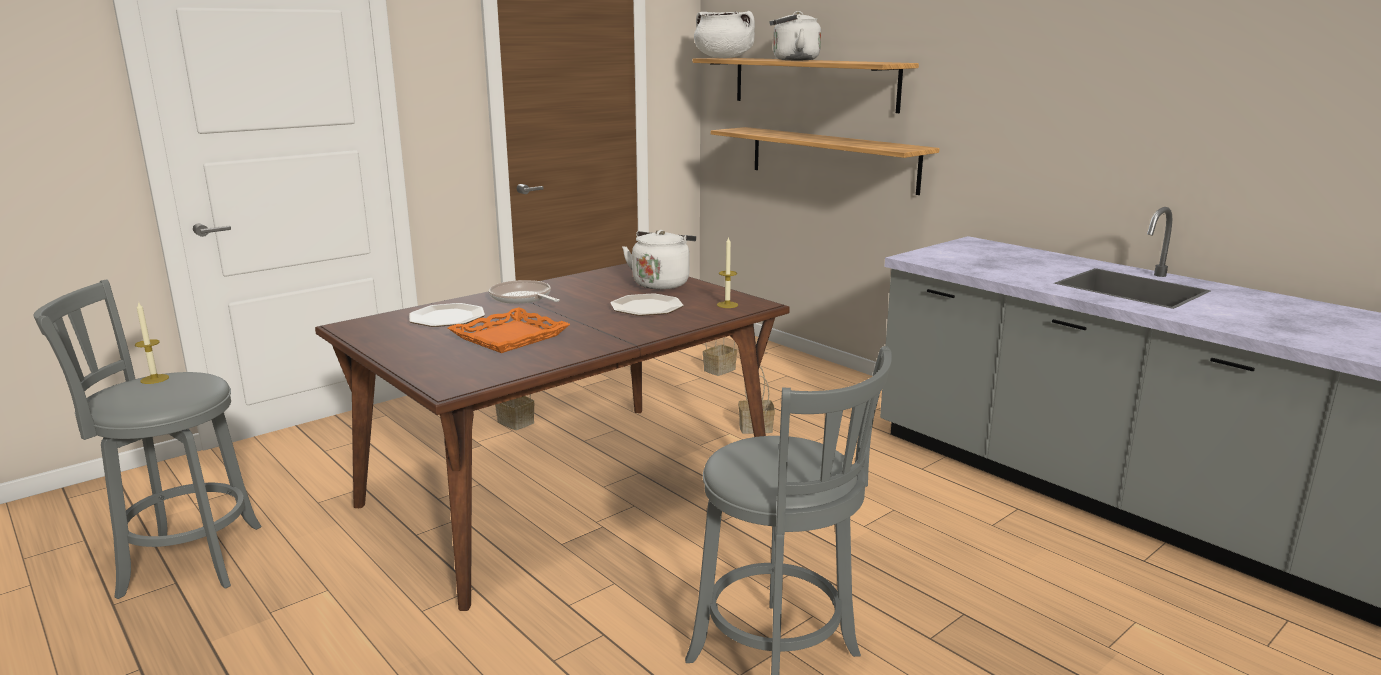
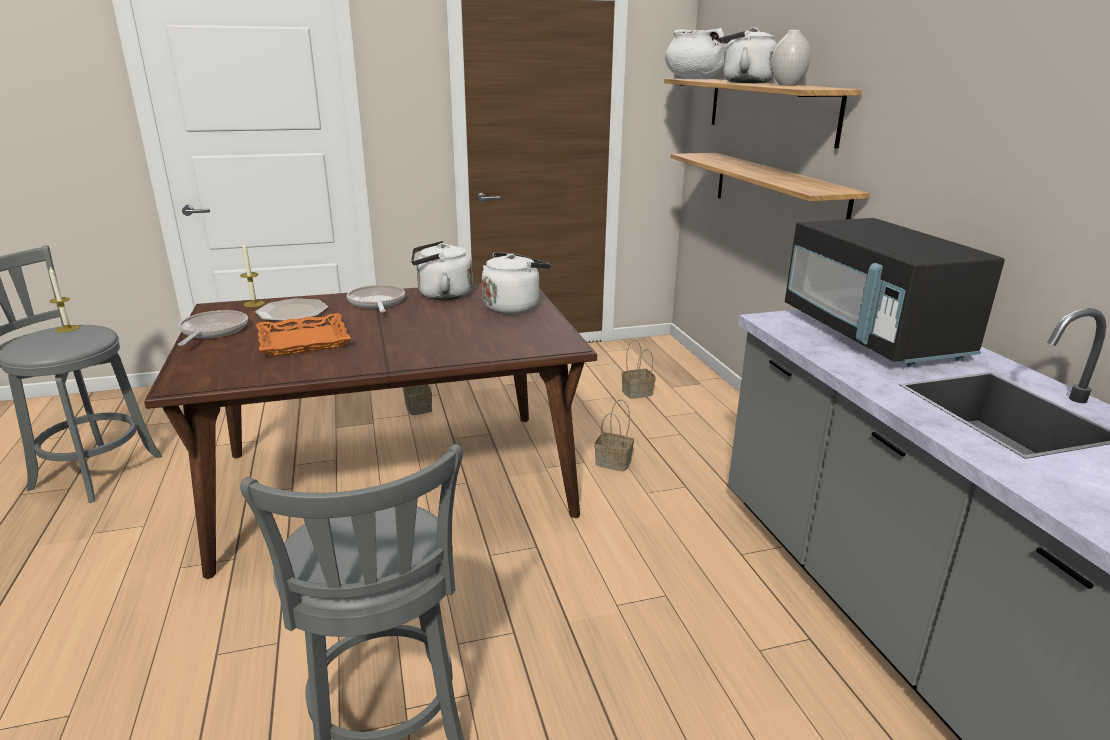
camera: 25 degrees right, 5 degrees up
plate [611,293,684,316] -> none
candle [717,236,738,308] -> candle moved to [240,242,265,307]
none -> frying pan [178,310,248,346]
none -> white kettle [411,241,472,300]
none -> white vase [771,30,811,86]
none -> black microwave [785,218,1005,367]

